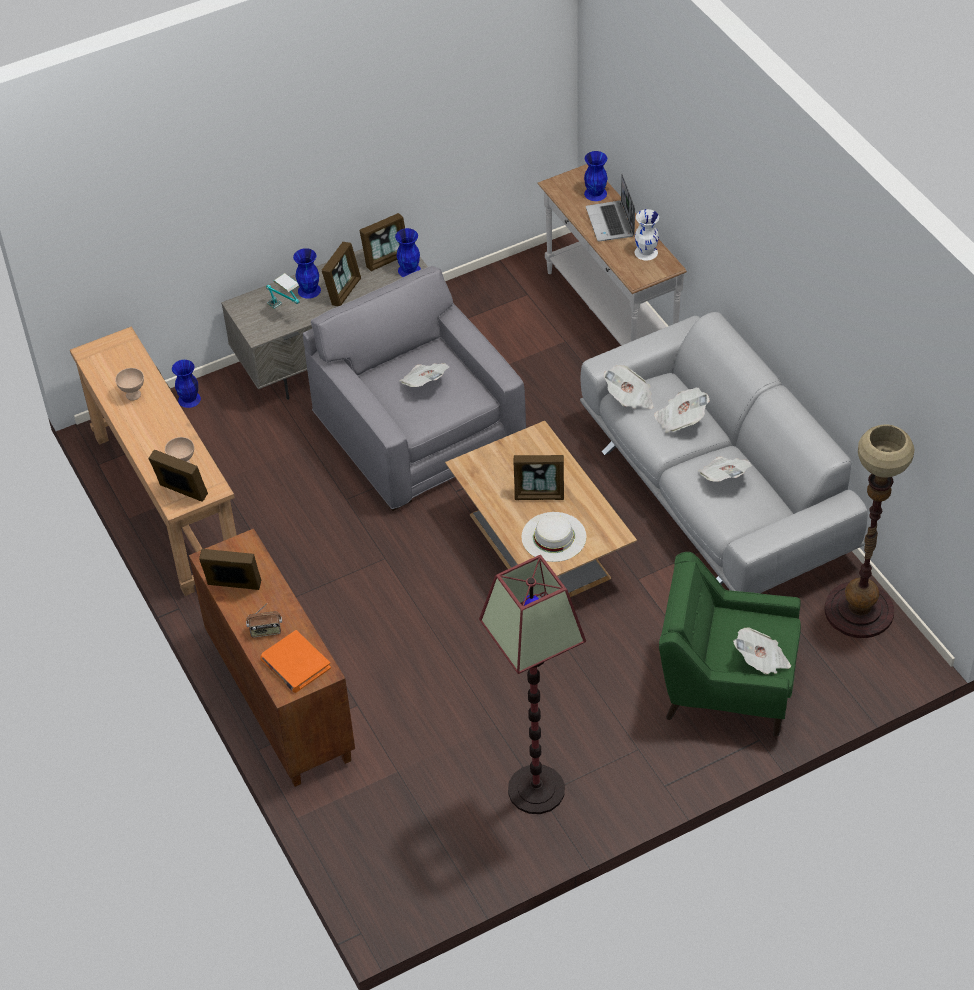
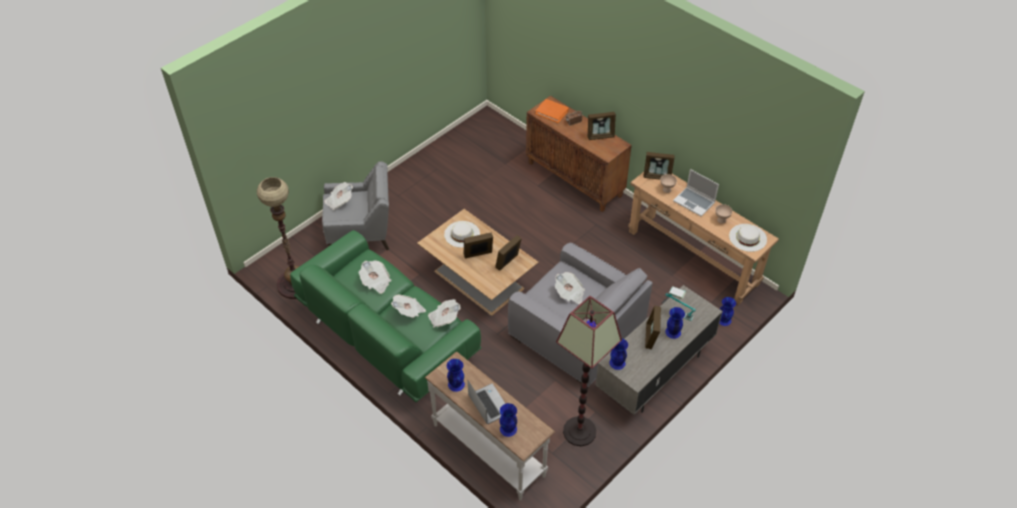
camera: 160 degrees right, 0 degrees up
picture frame [360,213,405,271] -> picture frame moved to [495,235,522,271]
floor lamp [479,555,586,814] -> floor lamp moved to [556,296,622,446]
grey sofa [580,312,868,593] -> green sofa [290,230,481,402]
white vase [635,209,659,260] -> blue vase [447,359,465,392]
green armchair [659,552,801,737] -> grey armchair [322,161,389,250]
none -> laptop [673,169,719,217]
none -> white hat [729,224,767,252]

